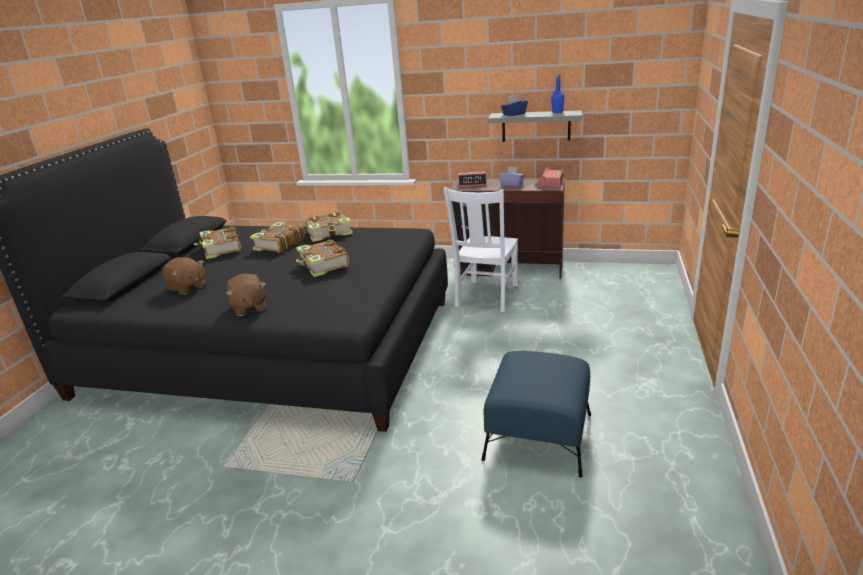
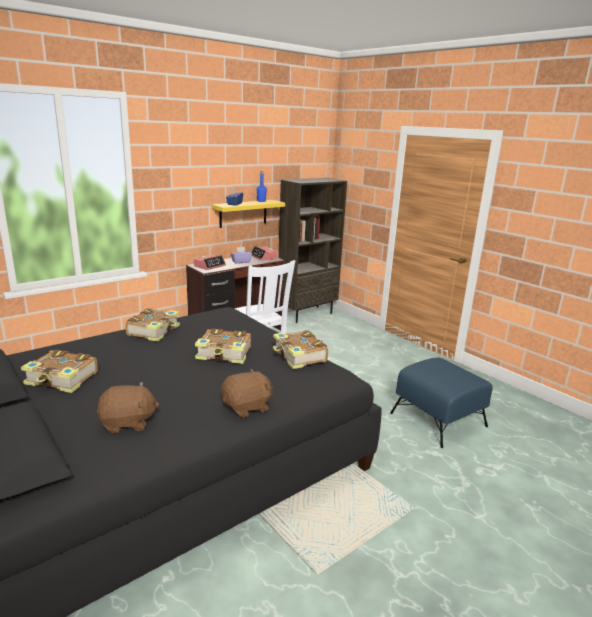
camera: 55 degrees left, 5 degrees down
brown plush toy [226,274,266,316] -> brown plush toy turned 45 degrees counterclockwise [221,369,273,418]
book [250,222,305,253] -> book moved to [273,330,328,369]
grey shelf [488,110,582,142] -> yellow shelf [211,200,285,228]
none -> brown bookcase [278,178,347,323]

